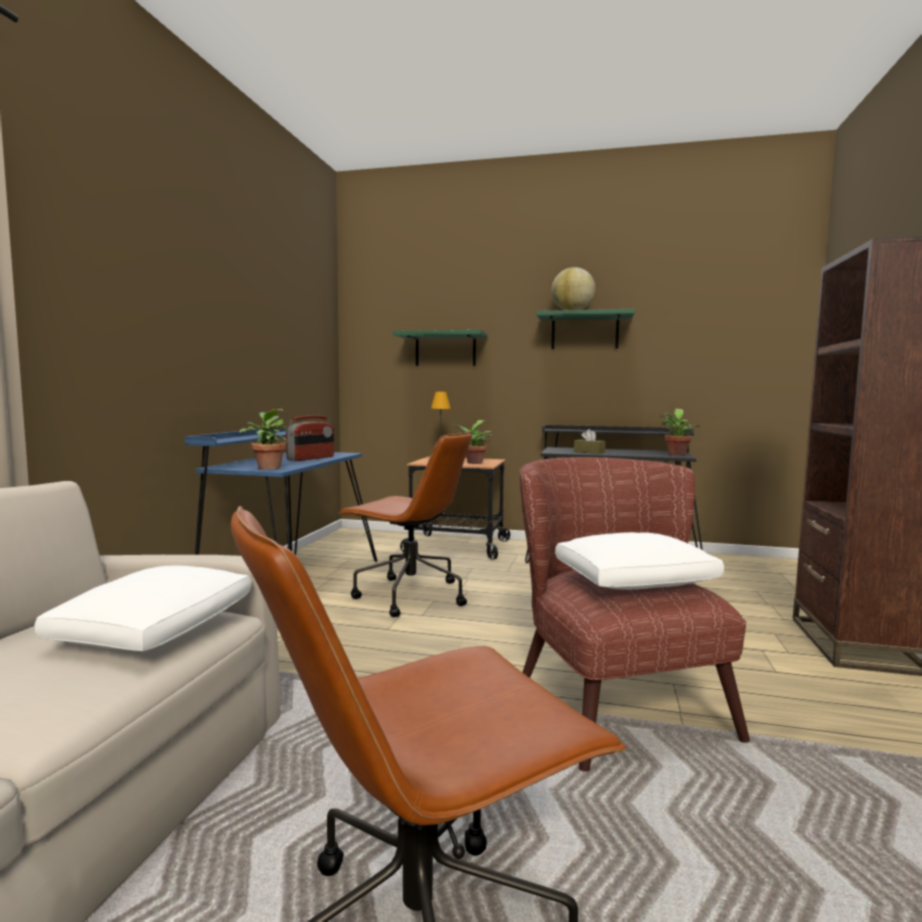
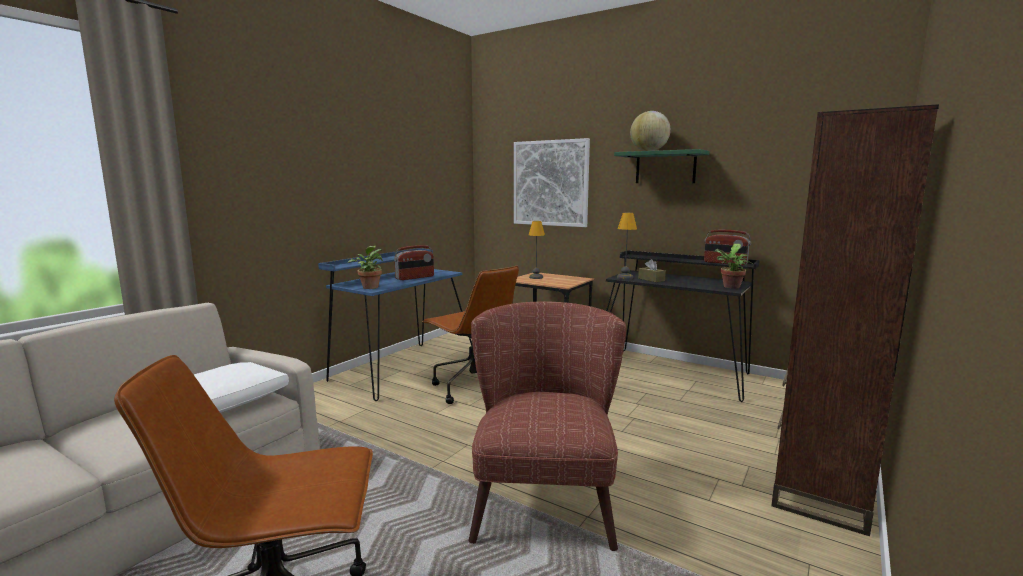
camera: 20 degrees right, 5 degrees up
green shelf [393,330,488,366] -> picture [514,138,590,227]
potted plant [452,420,492,464] -> none
white pillow [555,532,724,590] -> none
none -> table lamp [617,213,637,279]
none -> radio [704,230,751,265]

